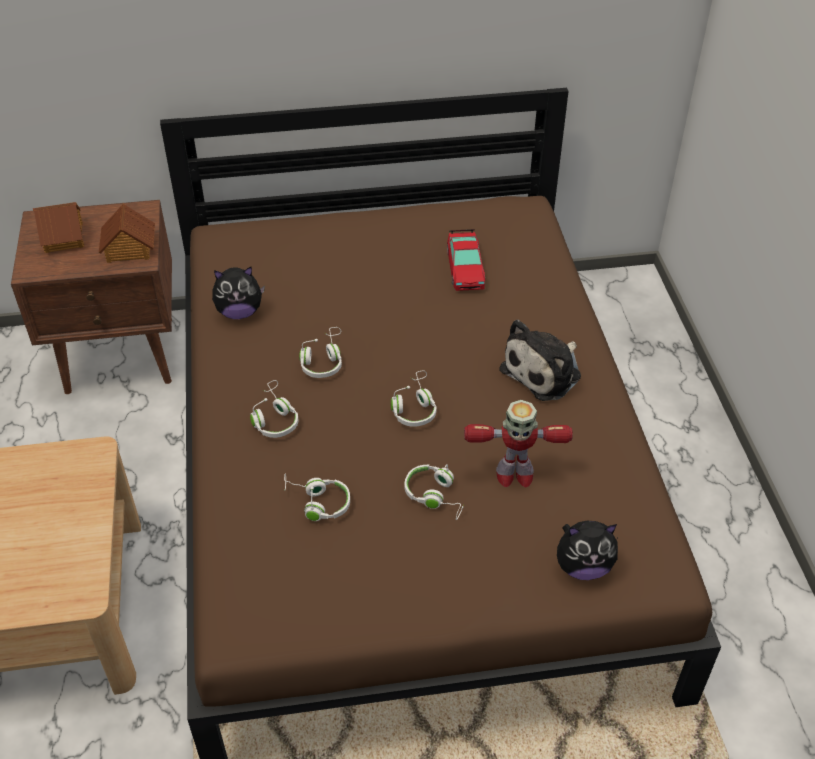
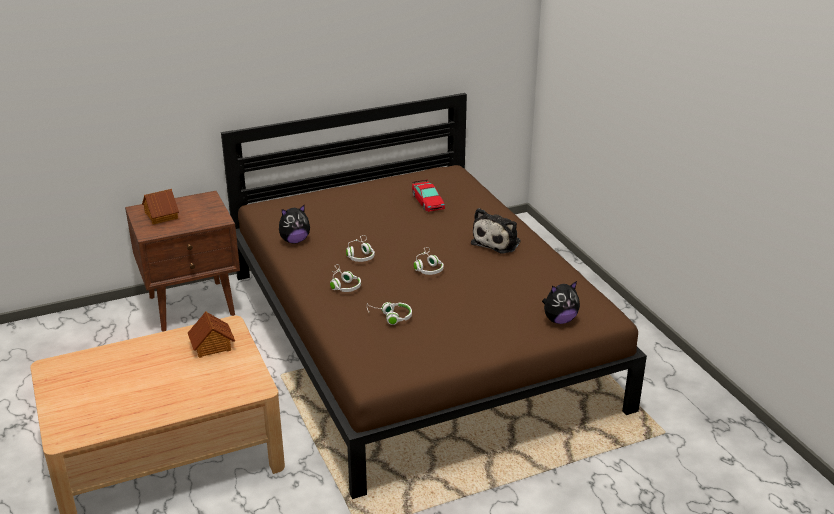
camera: 15 degrees left, 15 degrees down
toy house [99,204,155,263] -> toy house moved to [188,311,235,358]
white headphones [404,464,464,520] -> none
toy robot [464,400,573,487] -> none

